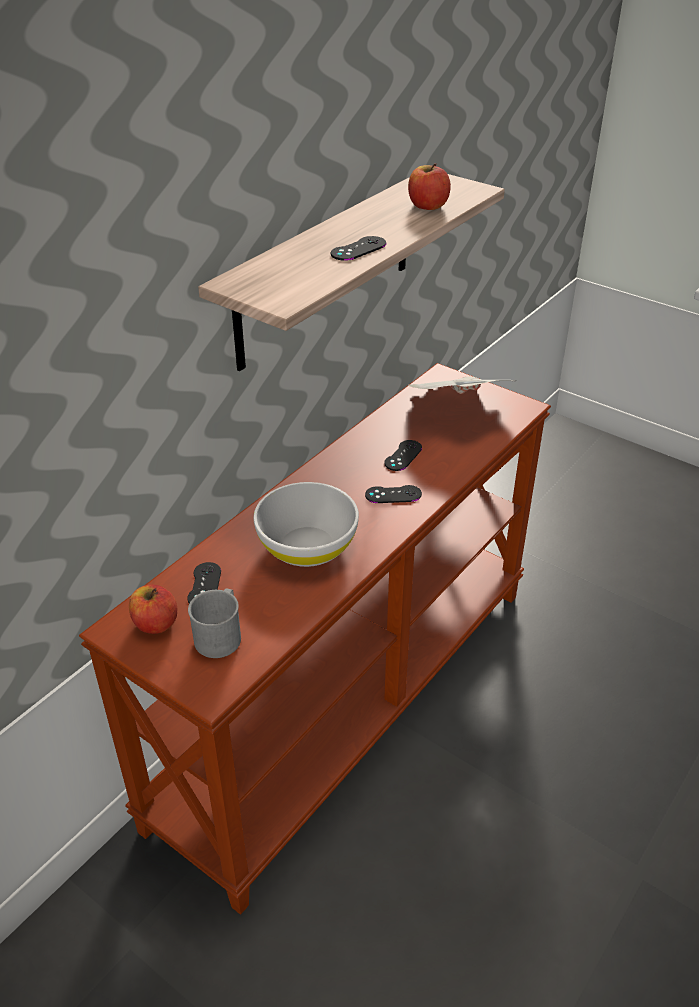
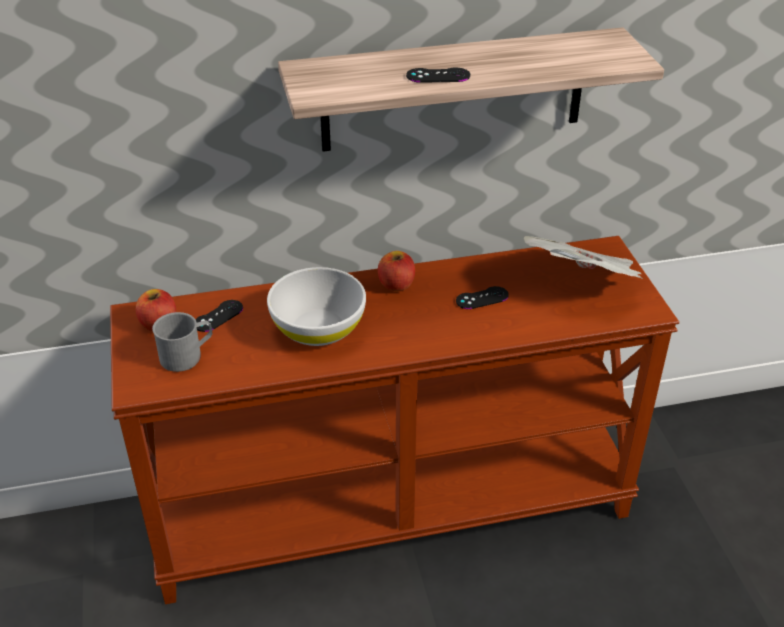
camera: 40 degrees right, 0 degrees up
black game controller [365,485,422,503] -> none
apple [408,163,451,210] -> apple moved to [378,251,415,291]

